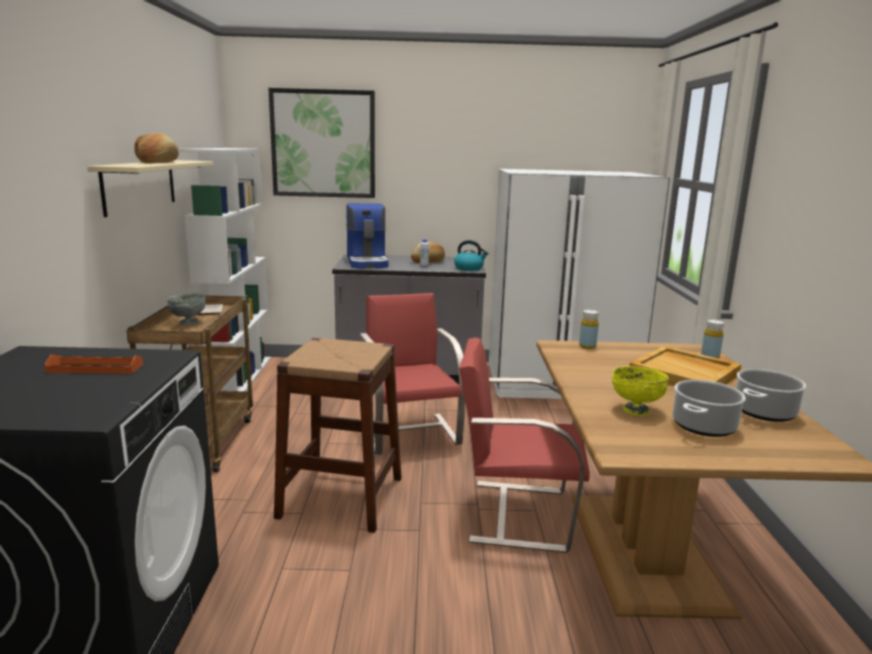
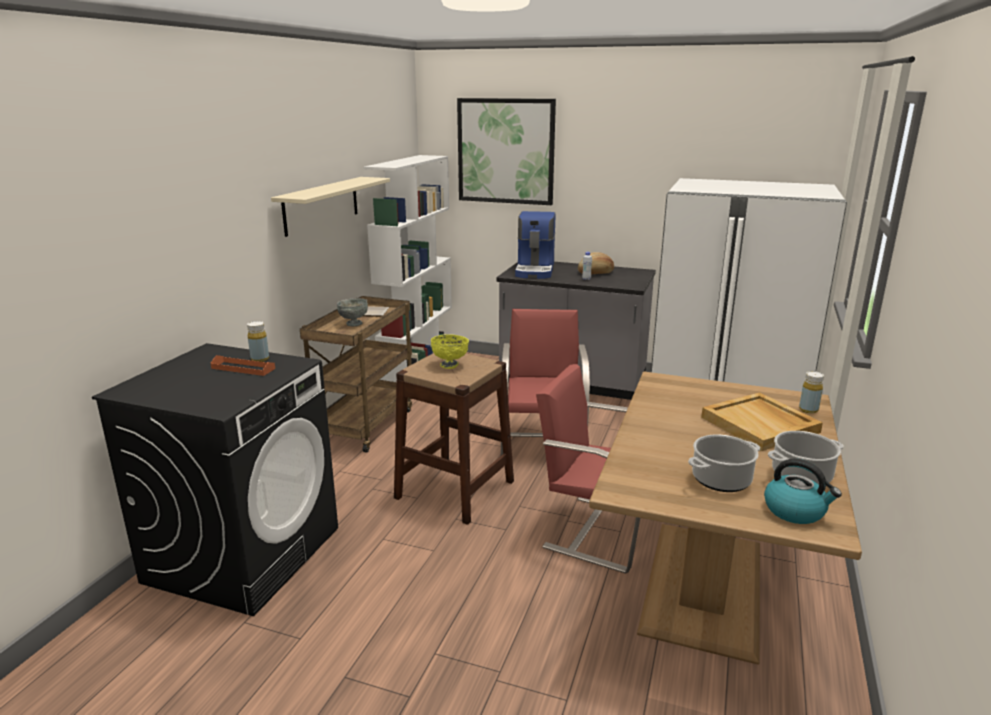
camera: 20 degrees right, 5 degrees up
bread [134,133,179,164] -> none
kettle [454,240,488,271] -> kettle moved to [764,459,842,524]
yellow bottle [579,310,599,349] -> yellow bottle moved to [247,321,269,362]
yellow bowl [612,366,669,416] -> yellow bowl moved to [431,334,469,369]

